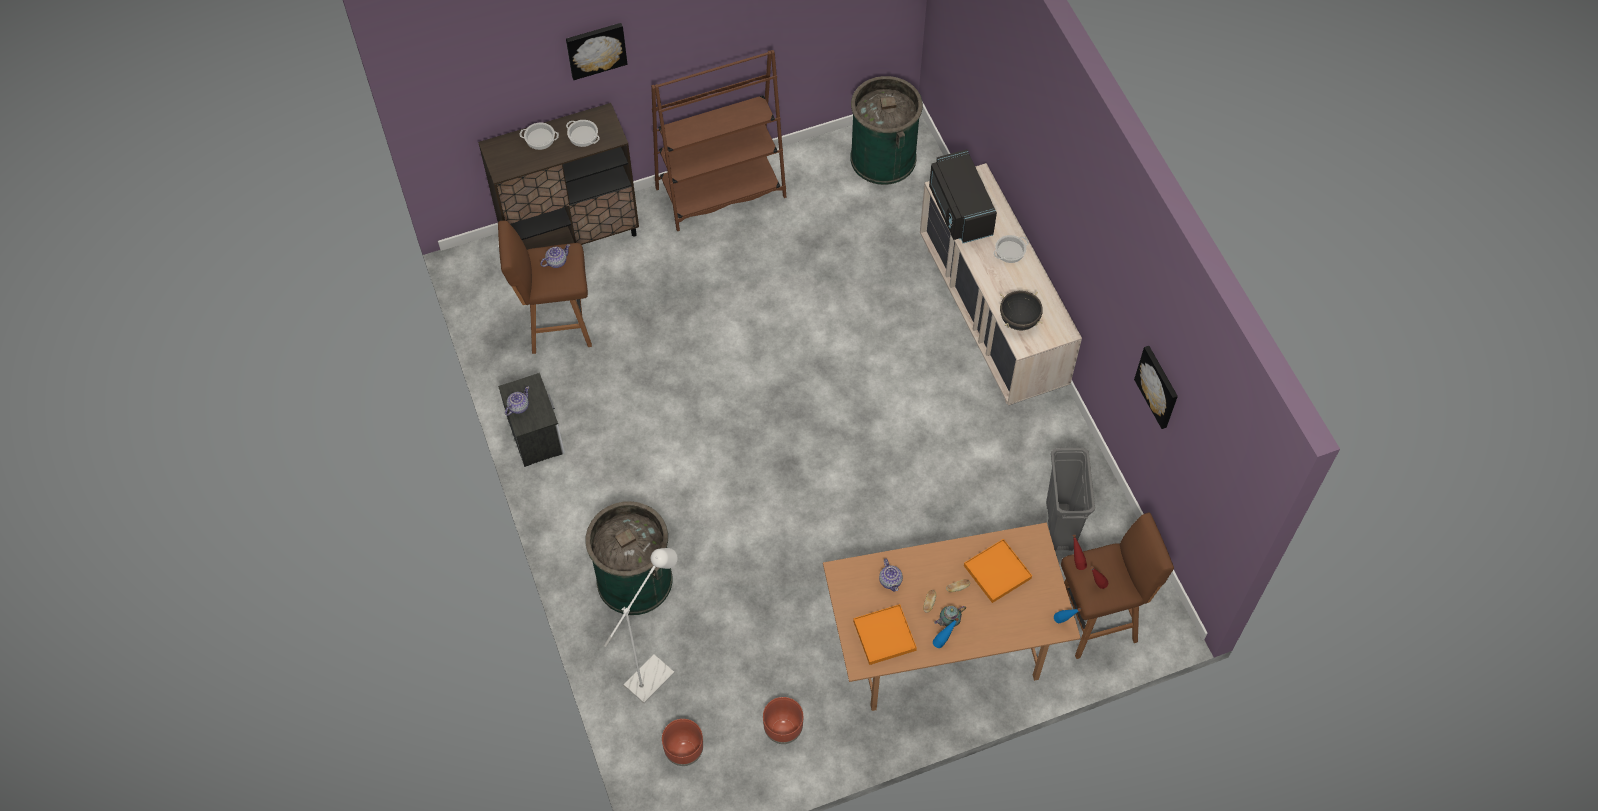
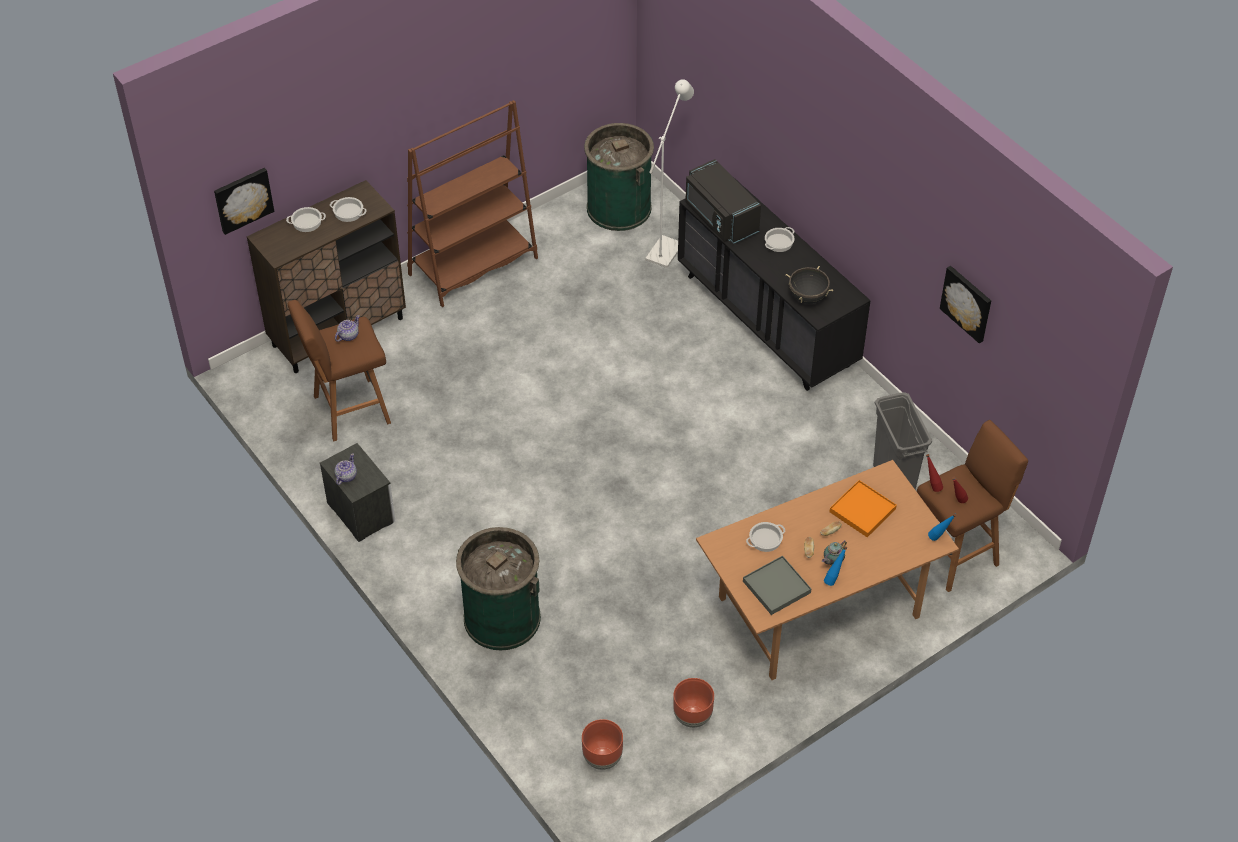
camera: 15 degrees left, 10 degrees down
picture [566,23,627,80] -> picture moved to [214,168,274,235]
white floor lamp [604,548,677,704] -> white floor lamp moved to [645,79,694,268]
orange tray [853,604,917,665] -> grey tray [743,556,811,615]
teapot [879,559,903,592] -> cooking pot [746,522,785,552]
beige dresser [920,163,1082,406] -> black dresser [678,175,871,391]

